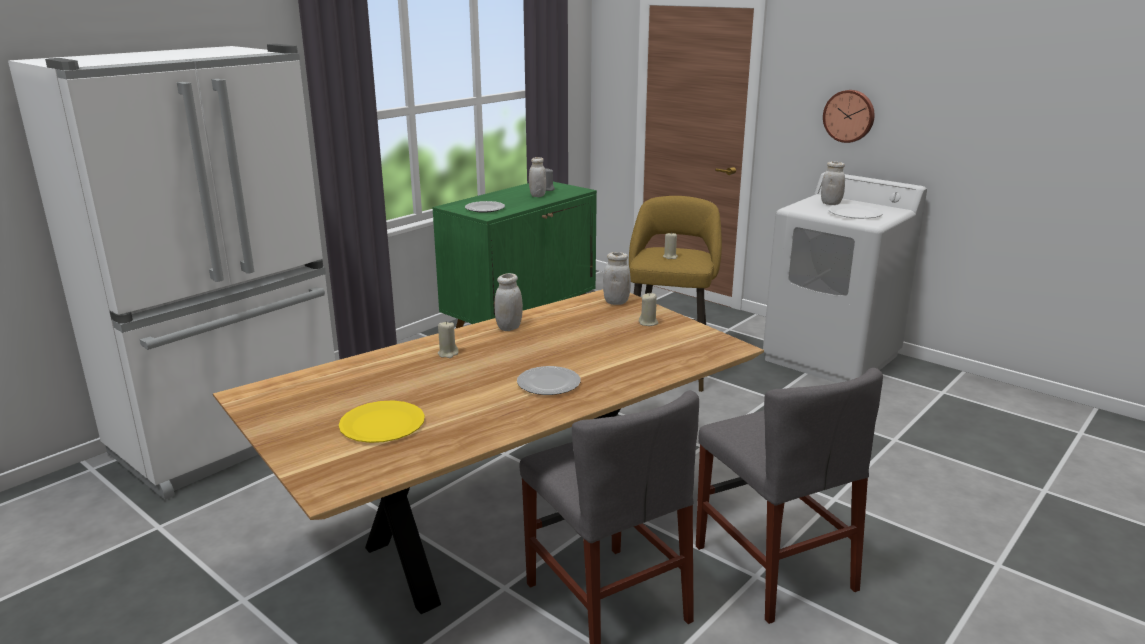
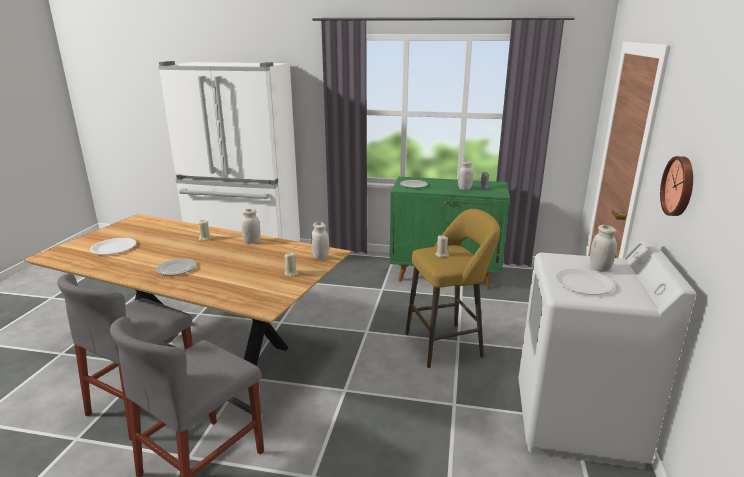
camera: 60 degrees right, 0 degrees up
yellow plate [339,401,425,443] -> white plate [90,238,137,255]

